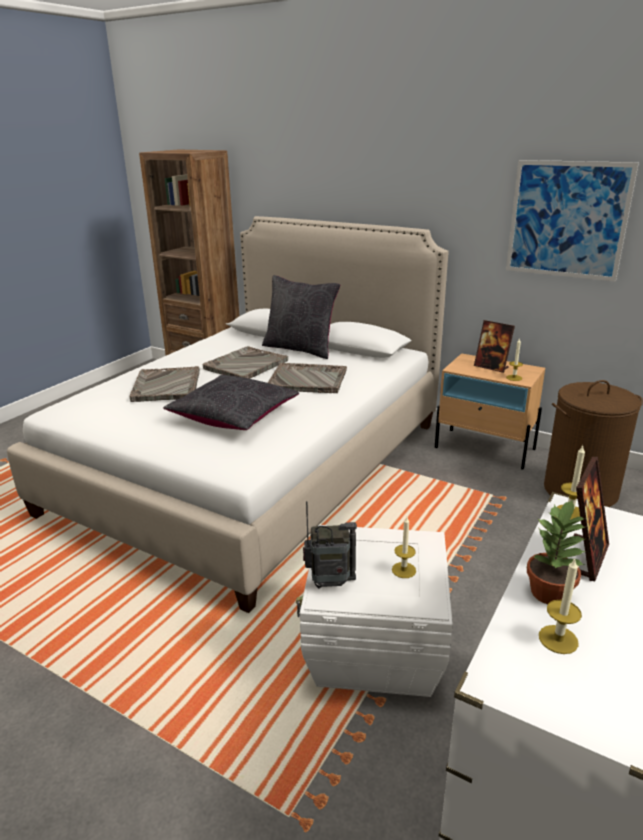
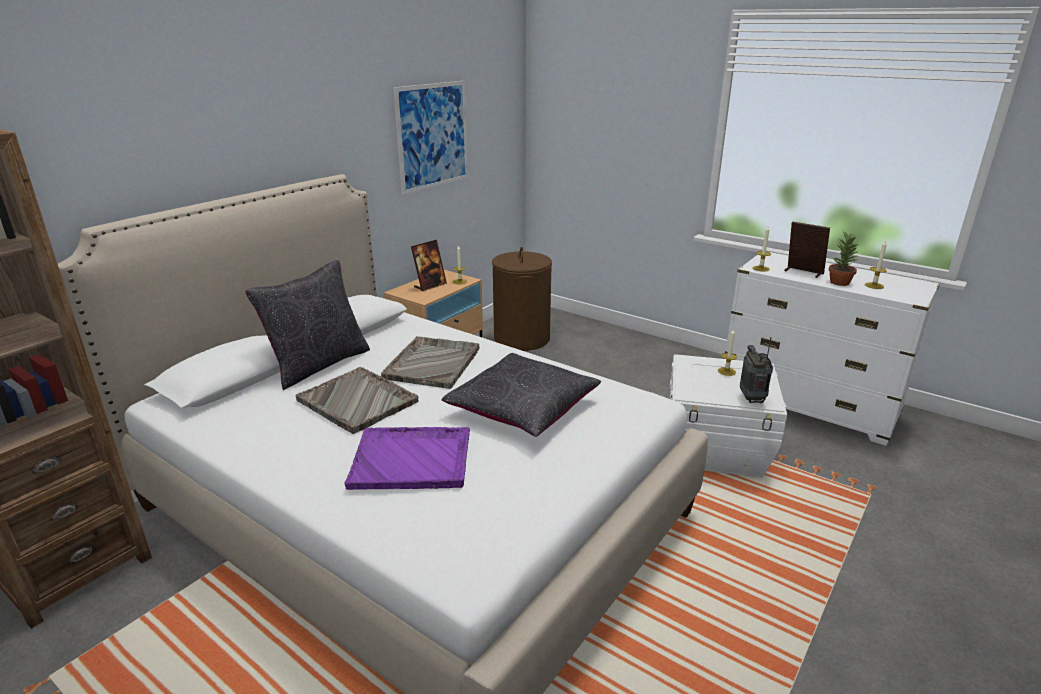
camera: 85 degrees left, 0 degrees up
grey tray [130,366,200,402] -> purple tray [344,427,470,490]

